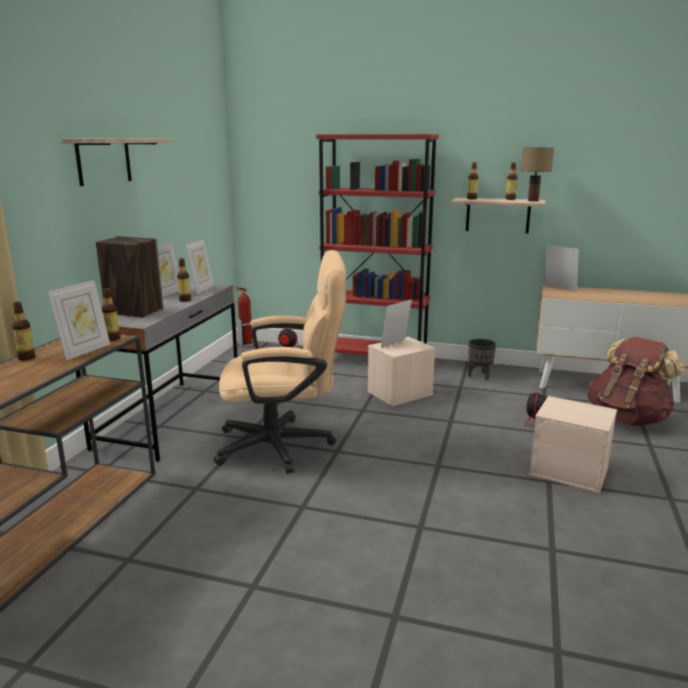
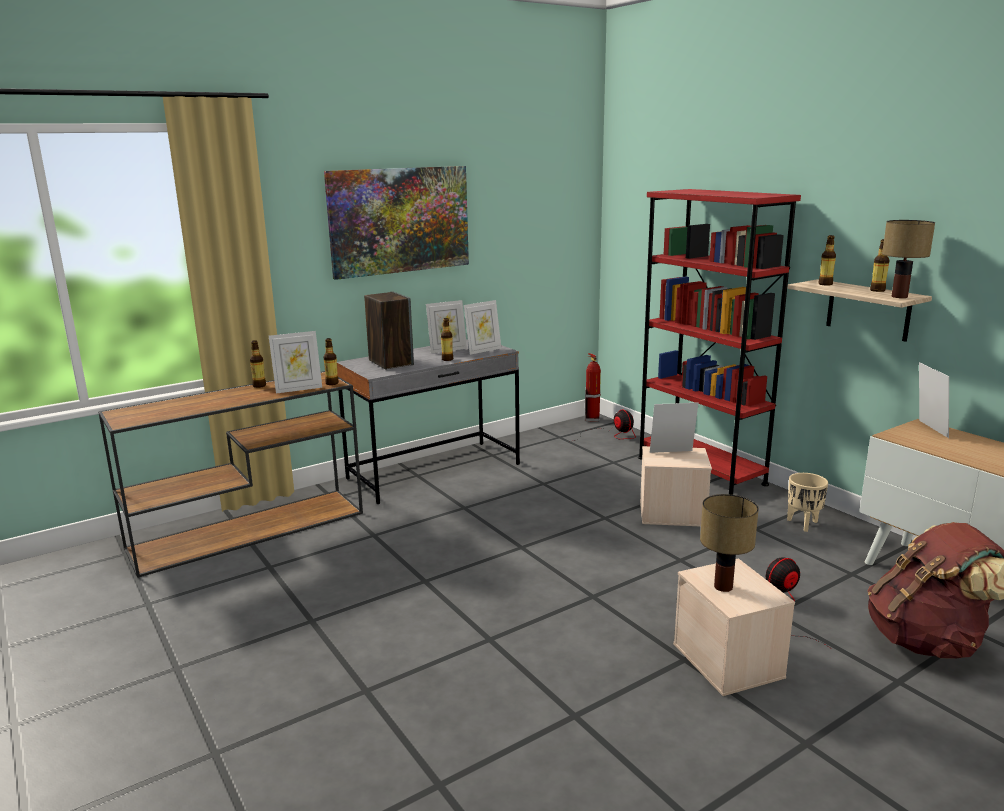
camera: 40 degrees right, 0 degrees up
shelf [62,139,173,186] -> picture [324,166,469,280]
beige office chair [214,250,346,474] -> none
black planter [468,339,496,380] -> beige planter [787,473,828,532]
none -> table lamp [700,494,759,592]

